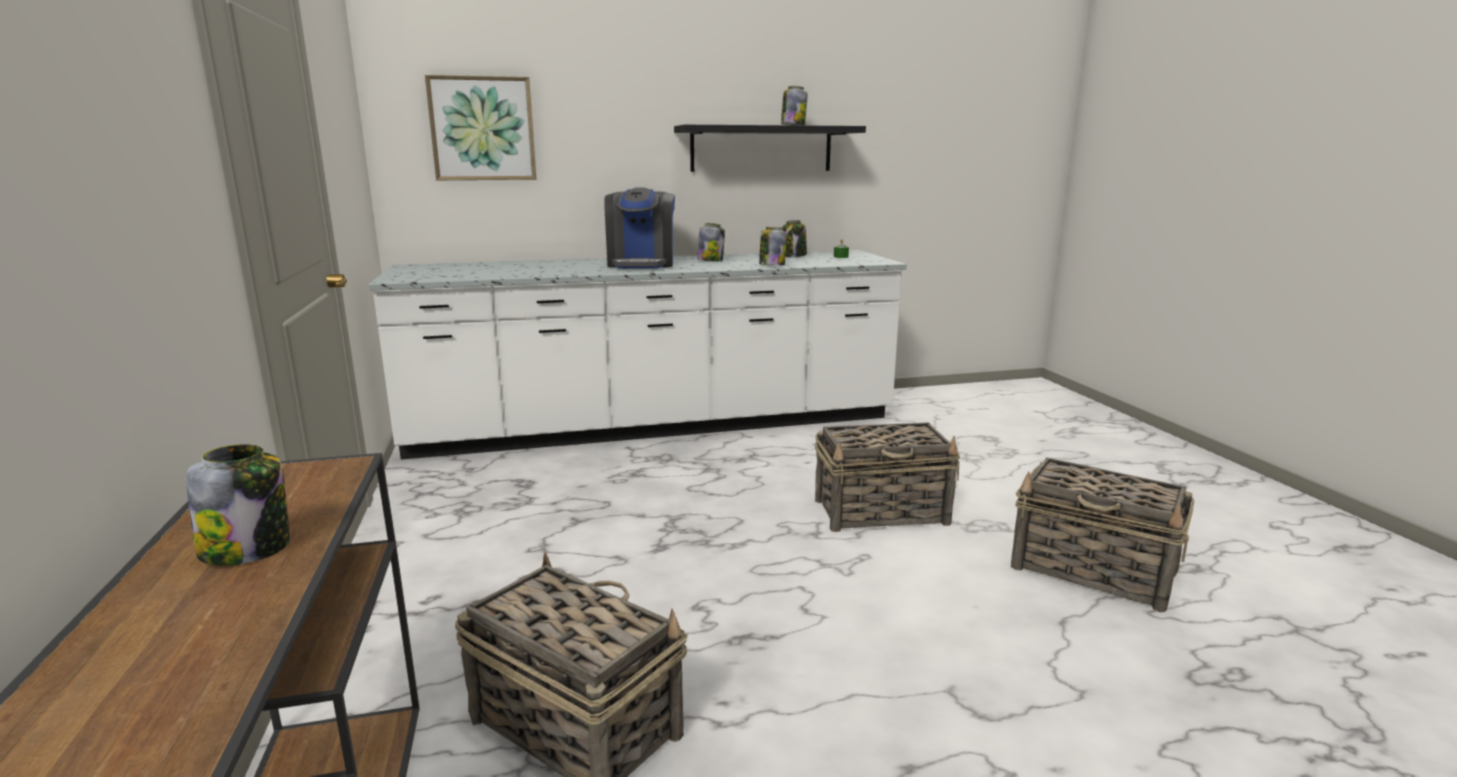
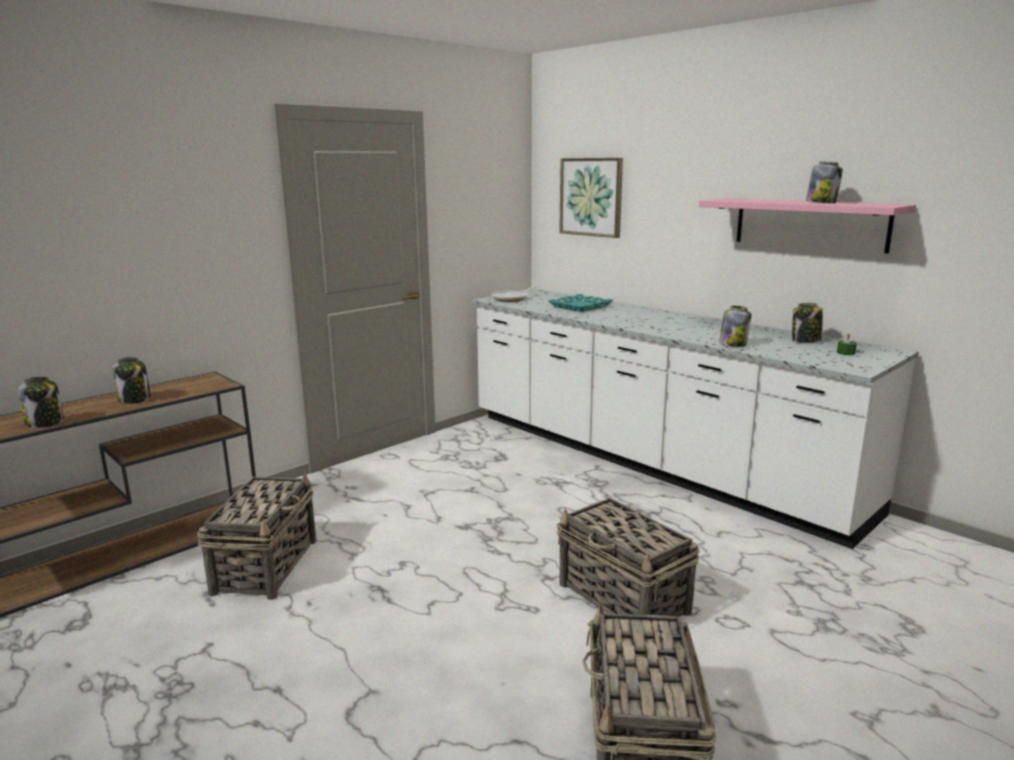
camera: 60 degrees right, 0 degrees up
coffee machine [604,187,675,269] -> none
black shelf [674,125,866,172] -> pink shelf [699,198,916,254]
jar [697,223,725,261] -> jar moved to [18,376,64,428]
none -> frying pan [492,285,541,302]
none -> turquoise tray [548,294,613,312]

